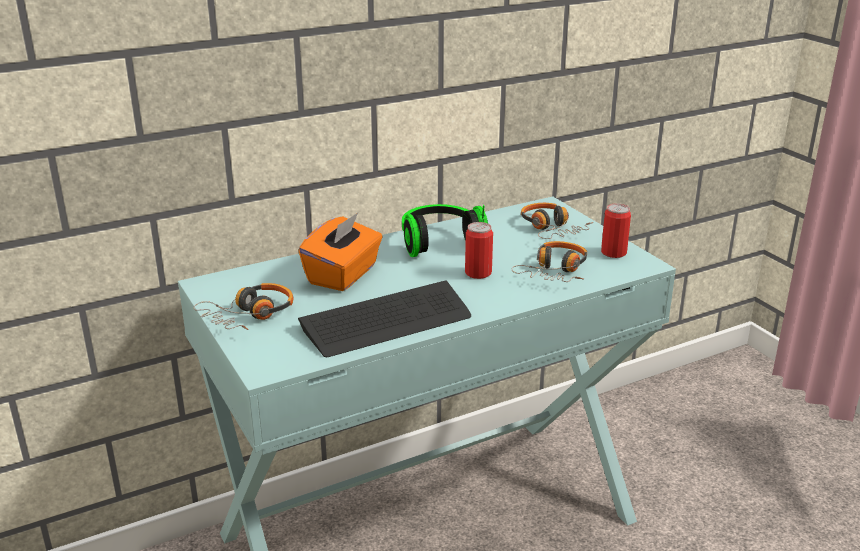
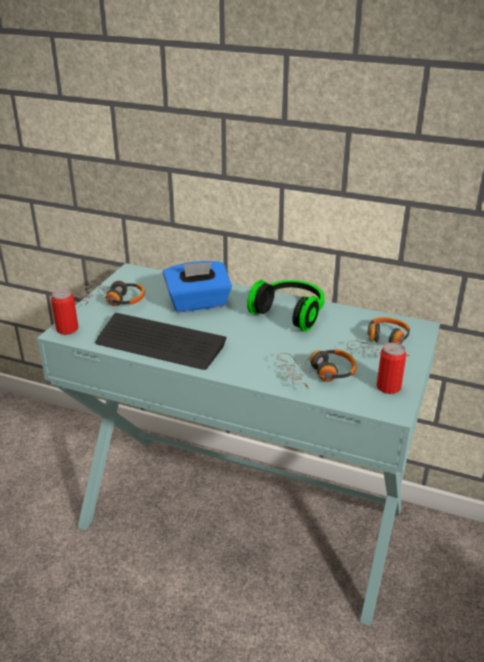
camera: 50 degrees right, 5 degrees up
orange tissue box [299,213,383,291] -> blue tissue box [163,261,232,312]
can [465,222,493,279] -> can moved to [51,289,78,335]

